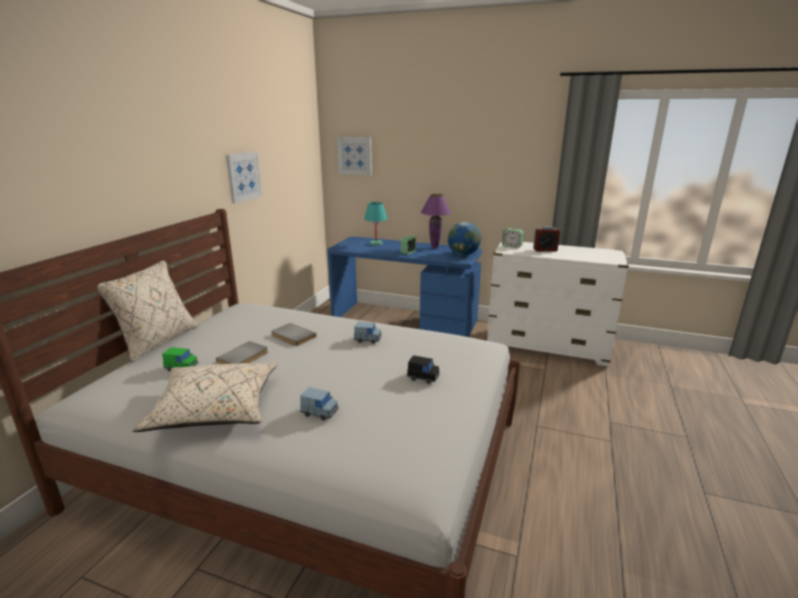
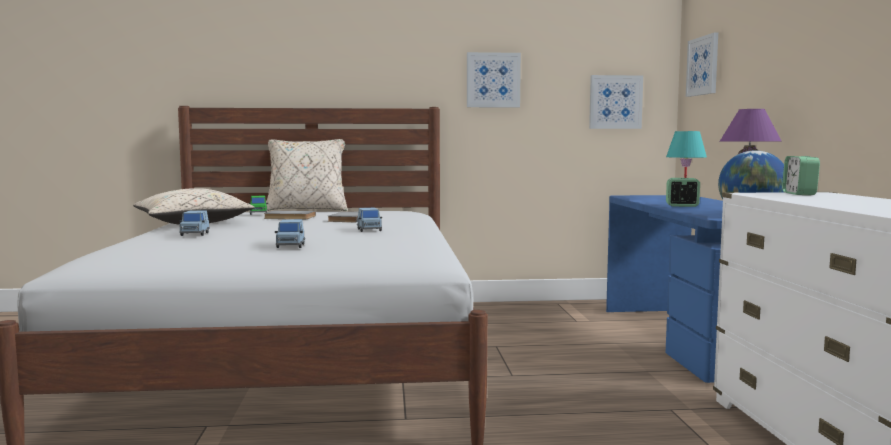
camera: 65 degrees right, 15 degrees down
black toy car [407,355,440,384] -> blue toy car [275,219,305,248]
alarm clock [533,226,560,252] -> none
none -> picture [589,75,643,129]

